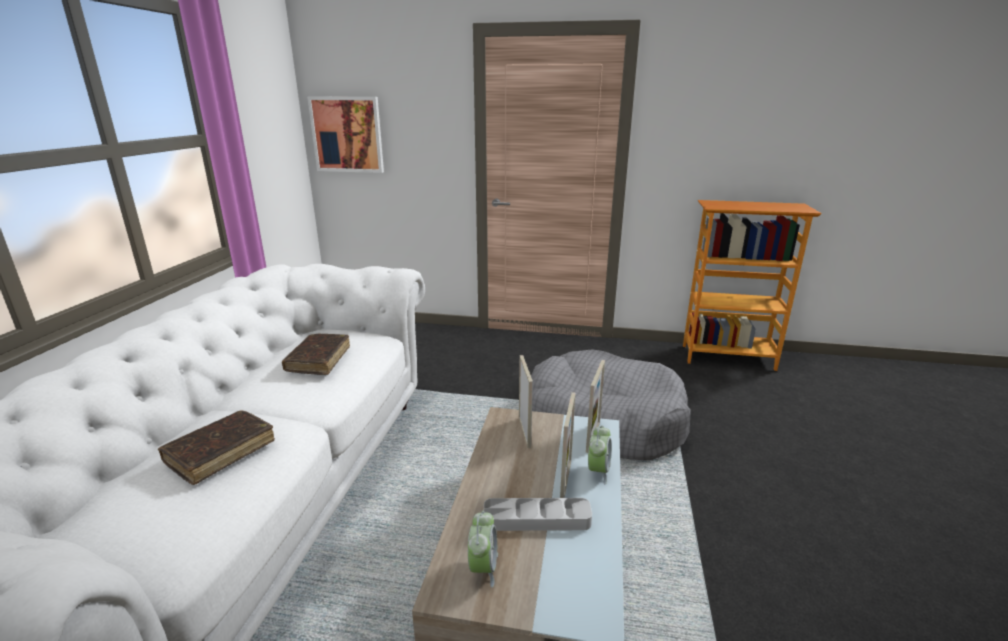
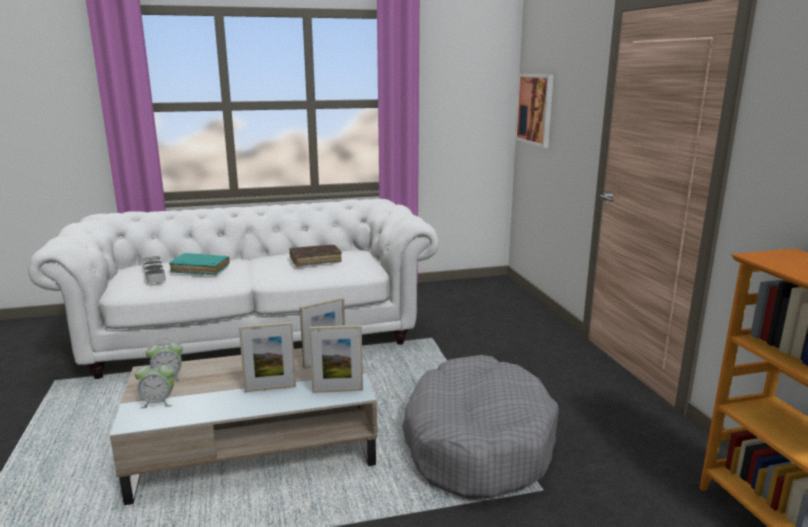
camera: 65 degrees right, 5 degrees down
brown book [158,410,275,485] -> turquoise book [169,253,230,275]
grey tray [484,498,592,531] -> grey tray moved to [142,256,166,283]
alarm clock [588,426,612,484] -> alarm clock moved to [135,360,174,408]

